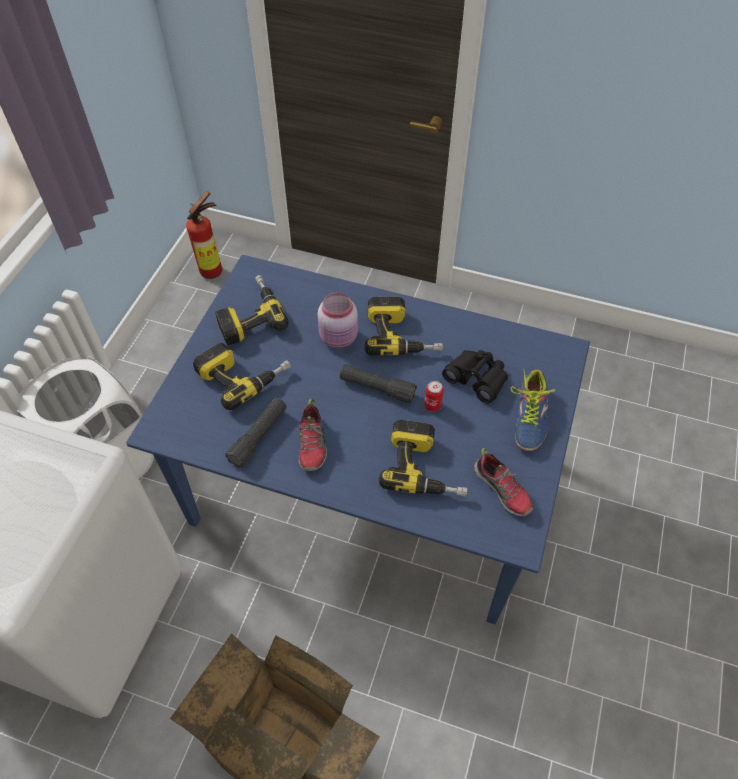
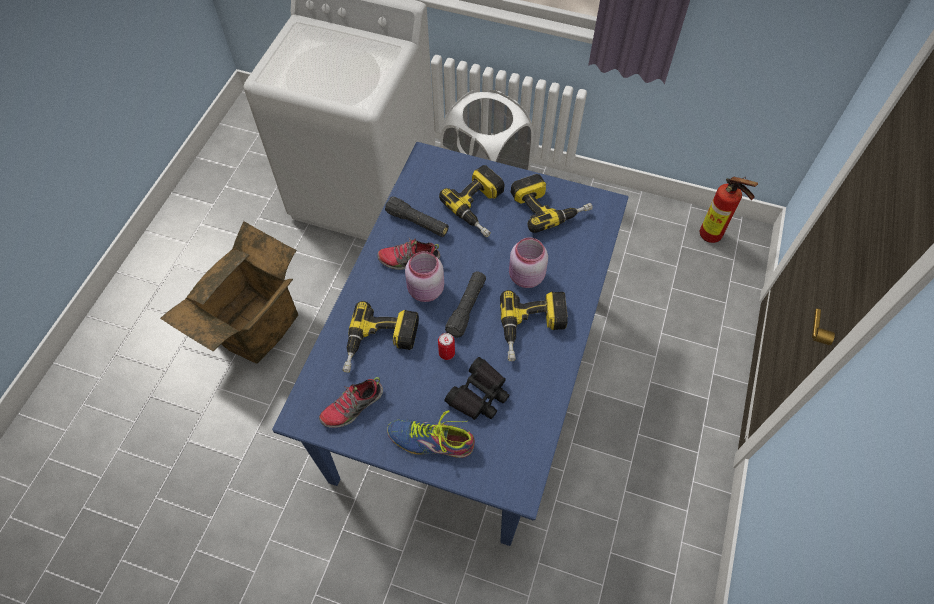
camera: 90 degrees right, 5 degrees up
none -> pink jar [405,251,444,302]

